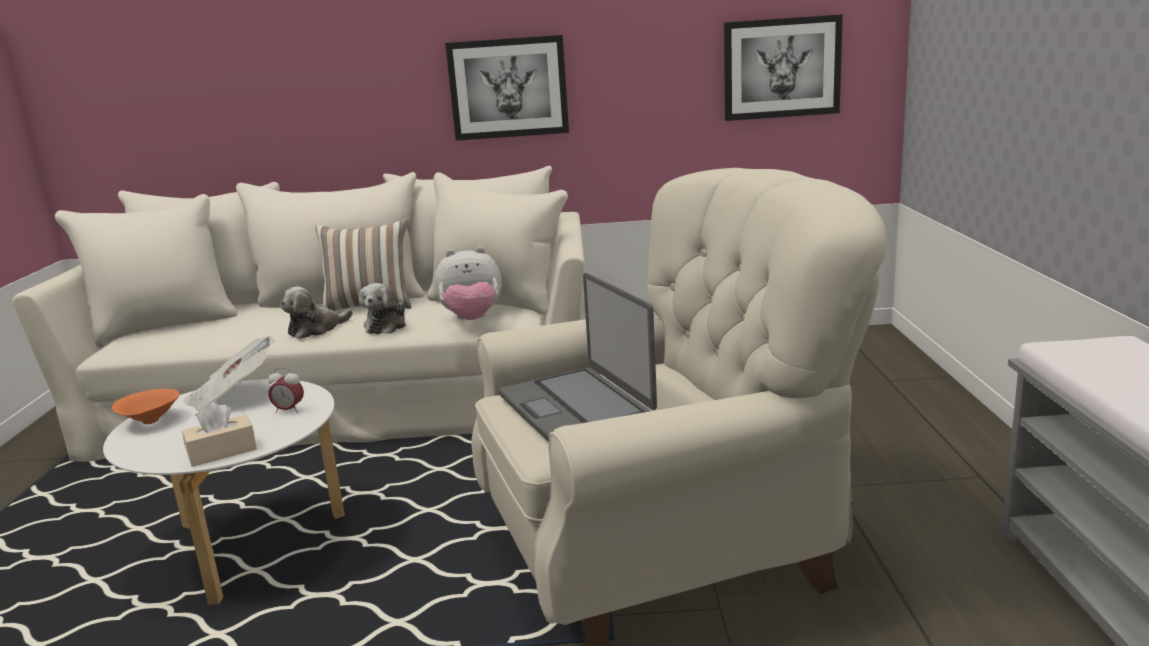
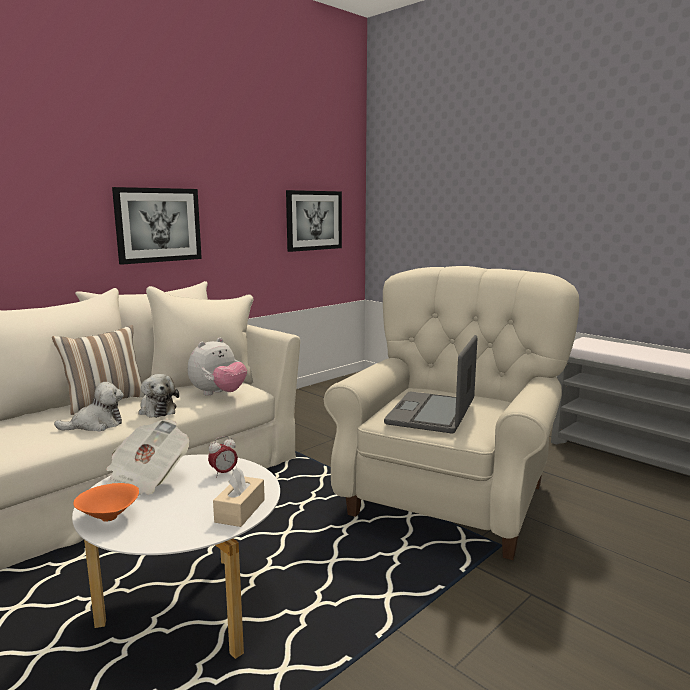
camera: 45 degrees left, 5 degrees down
plush toy [280,287,353,339] -> plush toy turned 120 degrees counterclockwise [54,382,124,432]
laptop [499,273,657,442] -> laptop turned 90 degrees clockwise [384,335,477,433]

